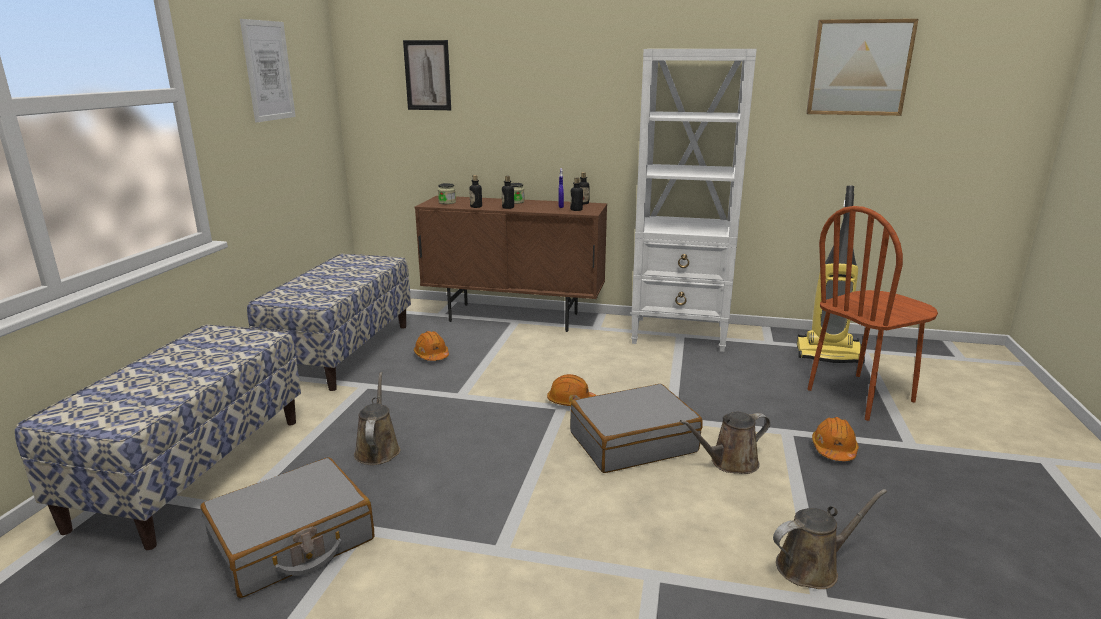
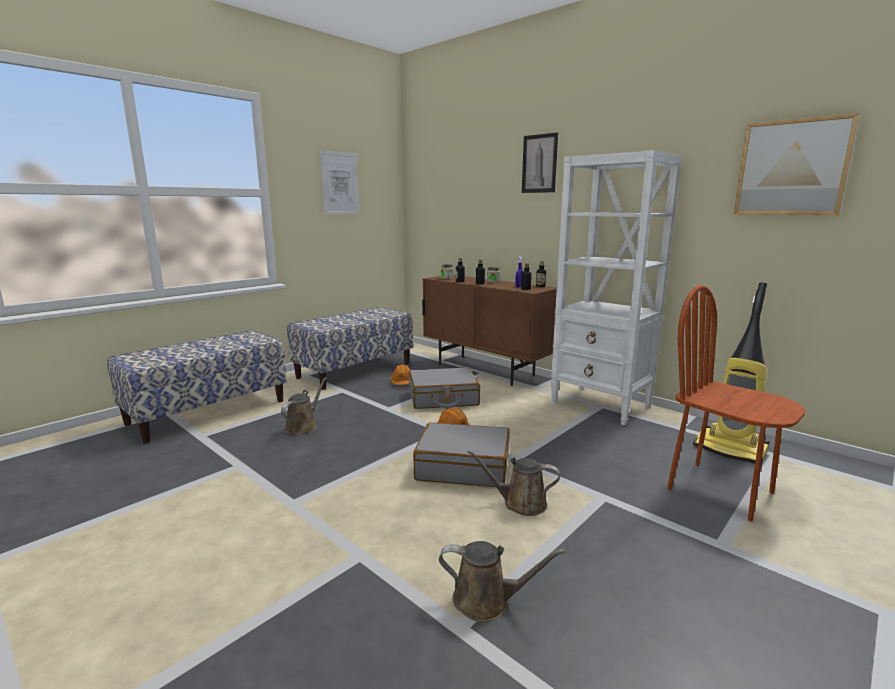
camera: 30 degrees right, 5 degrees down
grey suitcase [200,458,374,598] -> grey suitcase moved to [409,367,480,409]
picture [403,40,451,110] -> picture moved to [522,132,558,193]
brown chair [807,206,938,421] -> brown chair turned 45 degrees clockwise [667,285,806,522]
orange hard hat [812,417,859,461] -> none

